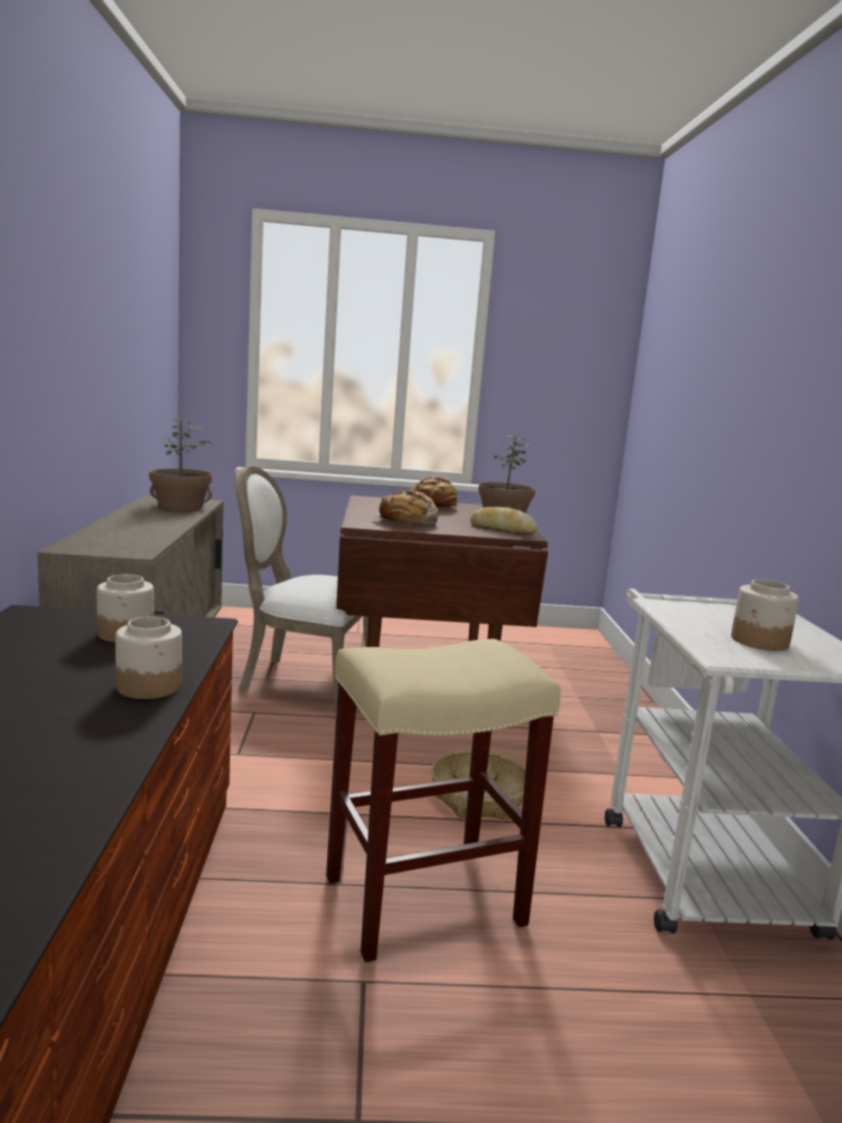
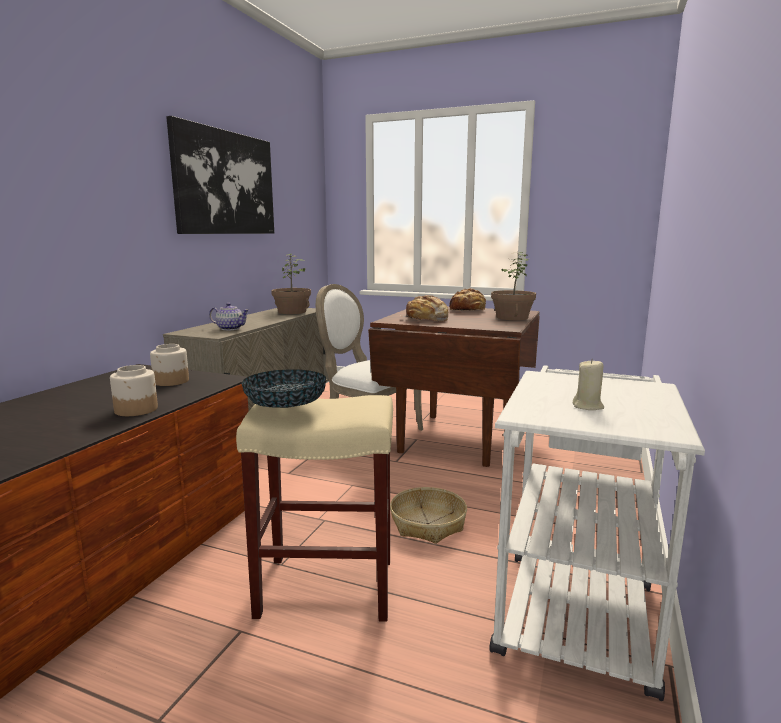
camera: 25 degrees right, 0 degrees up
bread [470,507,538,533] -> none
jar [731,579,799,651] -> beige candle [573,359,604,410]
none -> picture [166,116,274,234]
none -> teapot [209,303,249,330]
none -> bowl [241,370,326,408]

